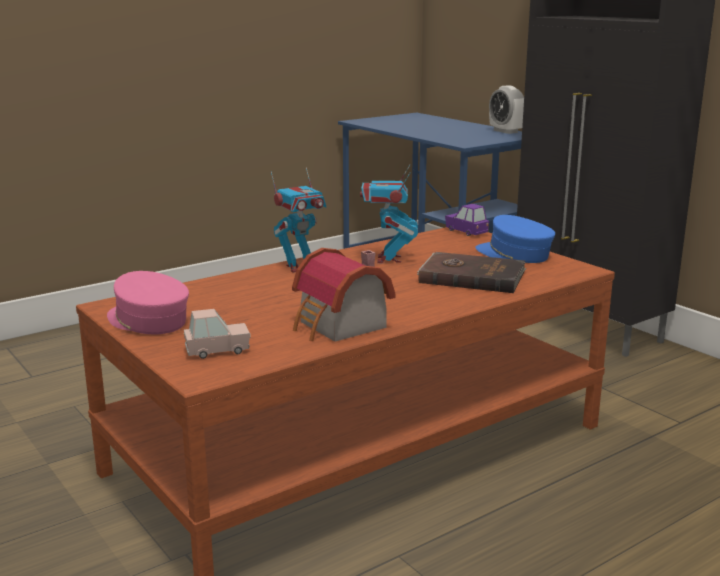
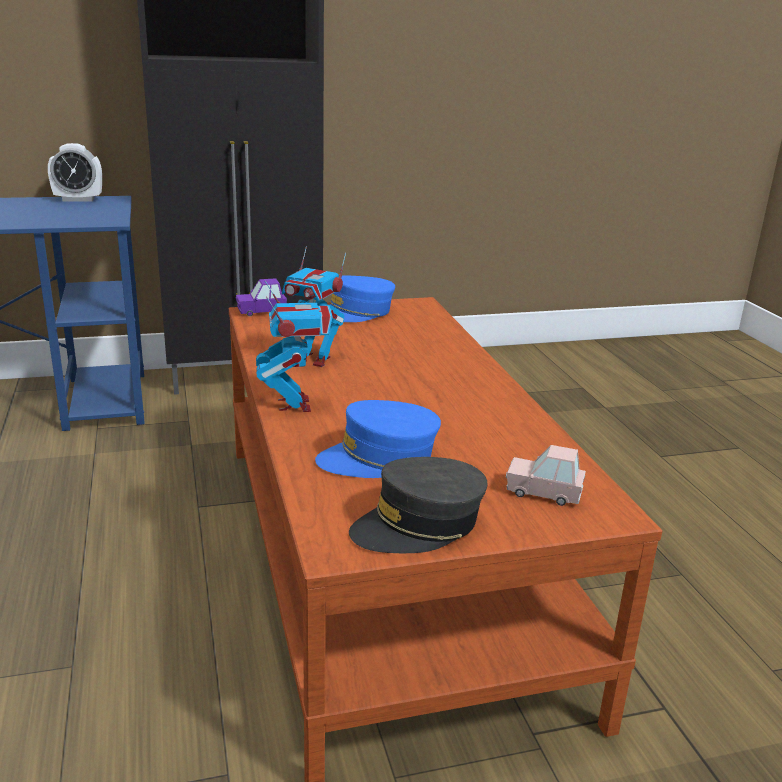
camera: 70 degrees left, 5 degrees up
pink cap [107,271,189,334] -> grey cap [349,457,488,553]
pink toy car [184,309,251,359] -> pink toy car turned 75 degrees counterclockwise [506,445,586,506]
toy house [292,248,396,341] -> none
brown book [417,252,526,293] -> none
none -> blue cap [315,400,441,478]

